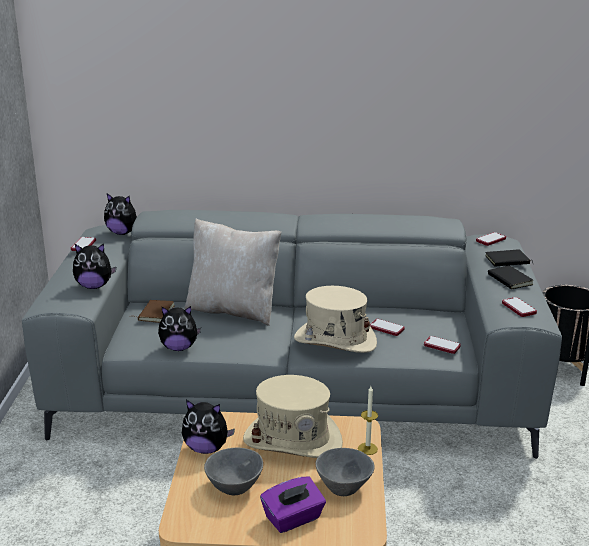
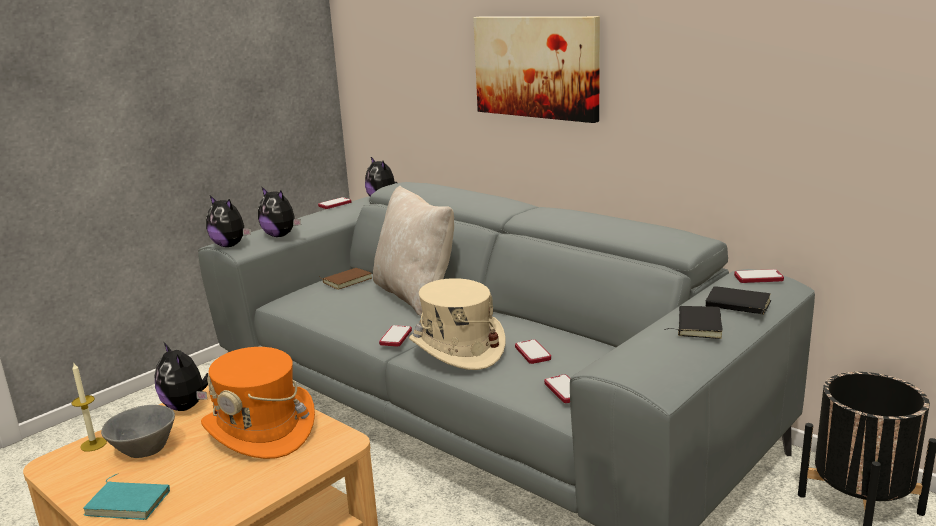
camera: 40 degrees right, 5 degrees down
plush toy [158,306,201,351] -> plush toy moved to [206,196,251,247]
beige hat [243,375,343,458] -> orange hat [201,347,315,459]
purple tissue box [260,477,326,533] -> turquoise book [83,474,170,520]
grey bowl [316,448,375,496] -> none
candle [358,386,378,455] -> candle moved to [71,363,107,452]
phone [502,297,537,317] -> phone moved to [379,325,412,347]
none -> picture [473,16,600,123]

